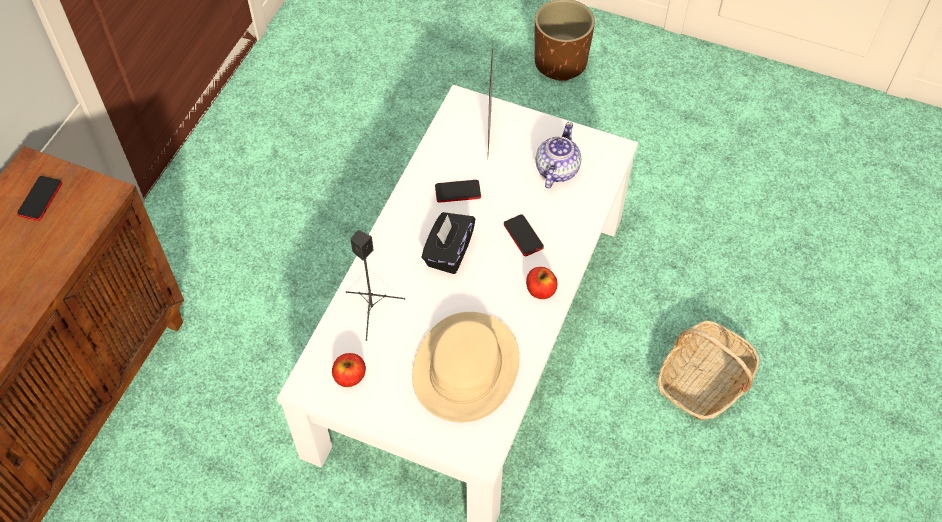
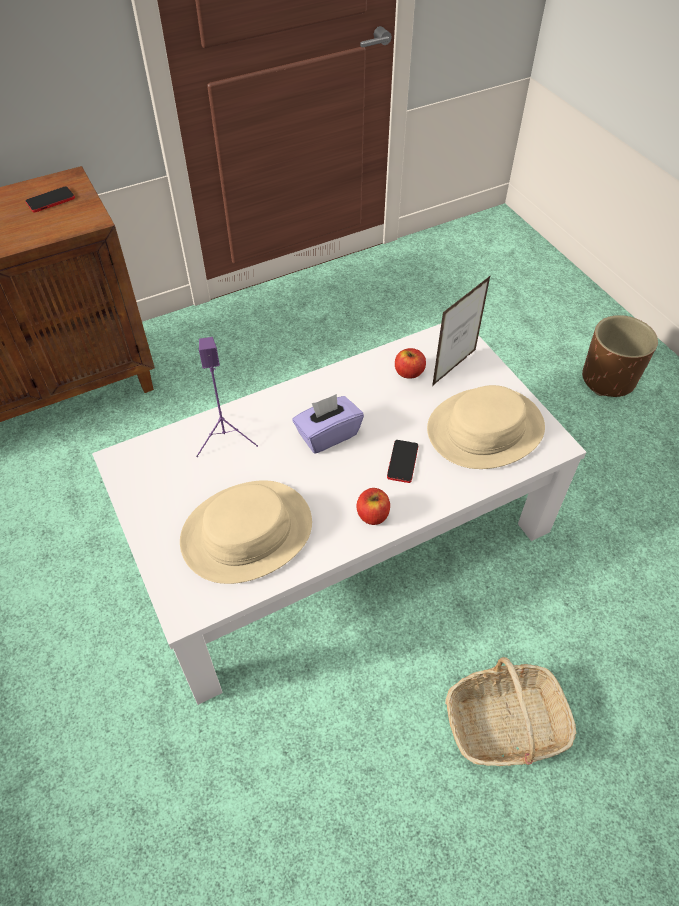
camera: 40 degrees right, 5 degrees down
apple [332,353,366,387] -> apple moved to [395,348,426,379]
black speaker [346,230,405,341] -> purple speaker [196,337,258,457]
black tissue box [422,212,475,274] -> purple tissue box [292,394,364,454]
phone [435,180,481,202] -> none
teapot [536,122,581,189] -> beige hat [427,385,545,469]

